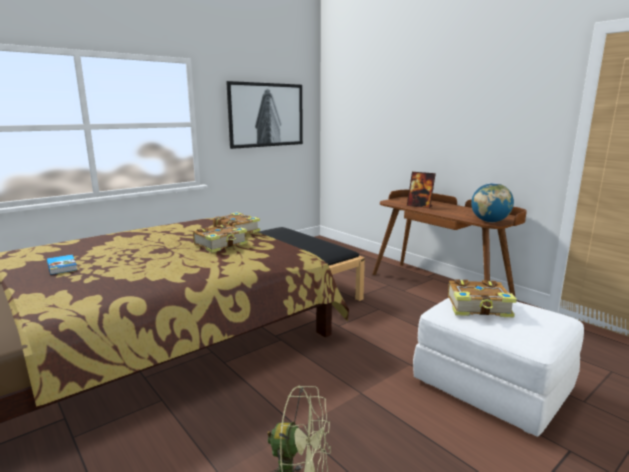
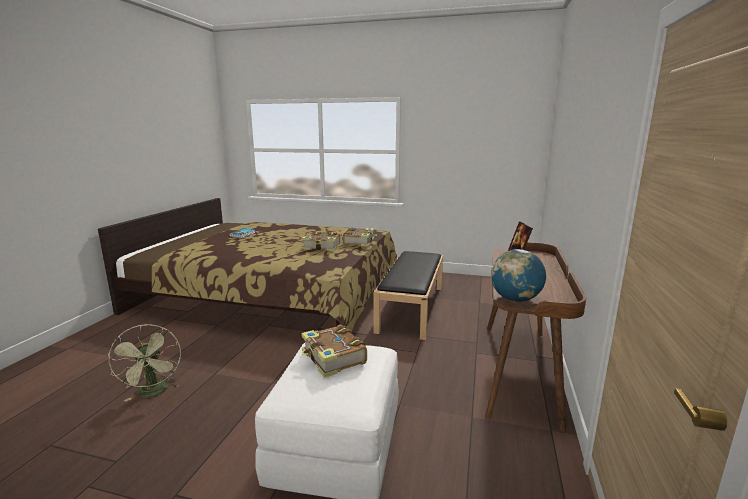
camera: 55 degrees right, 0 degrees up
picture [226,81,303,149] -> none

